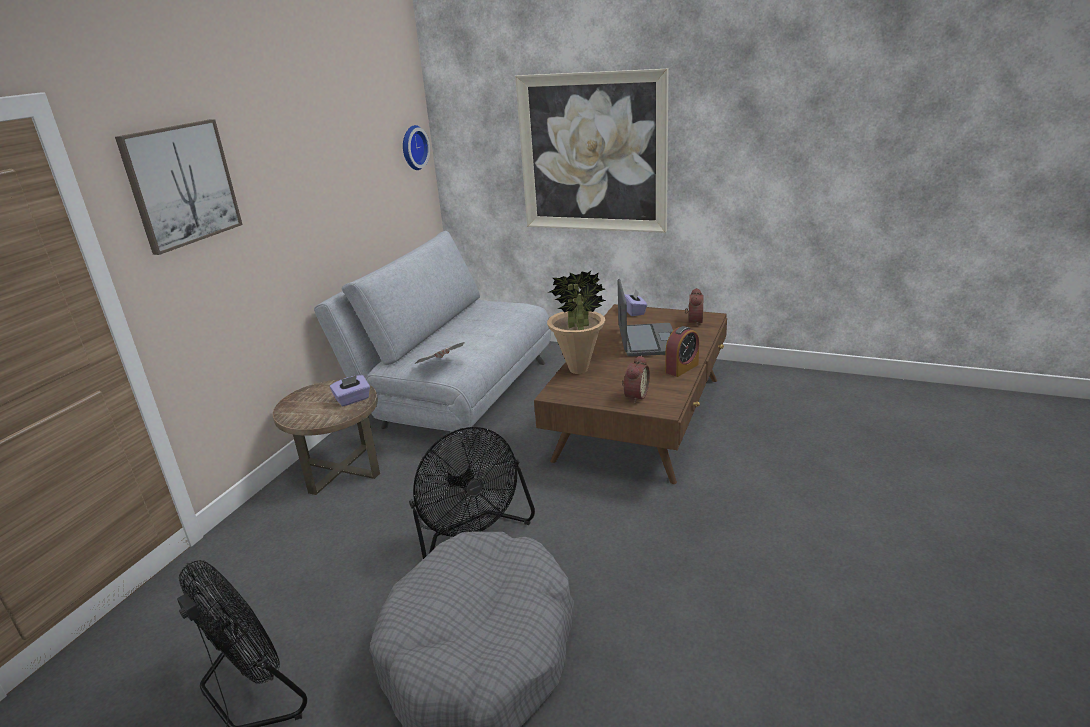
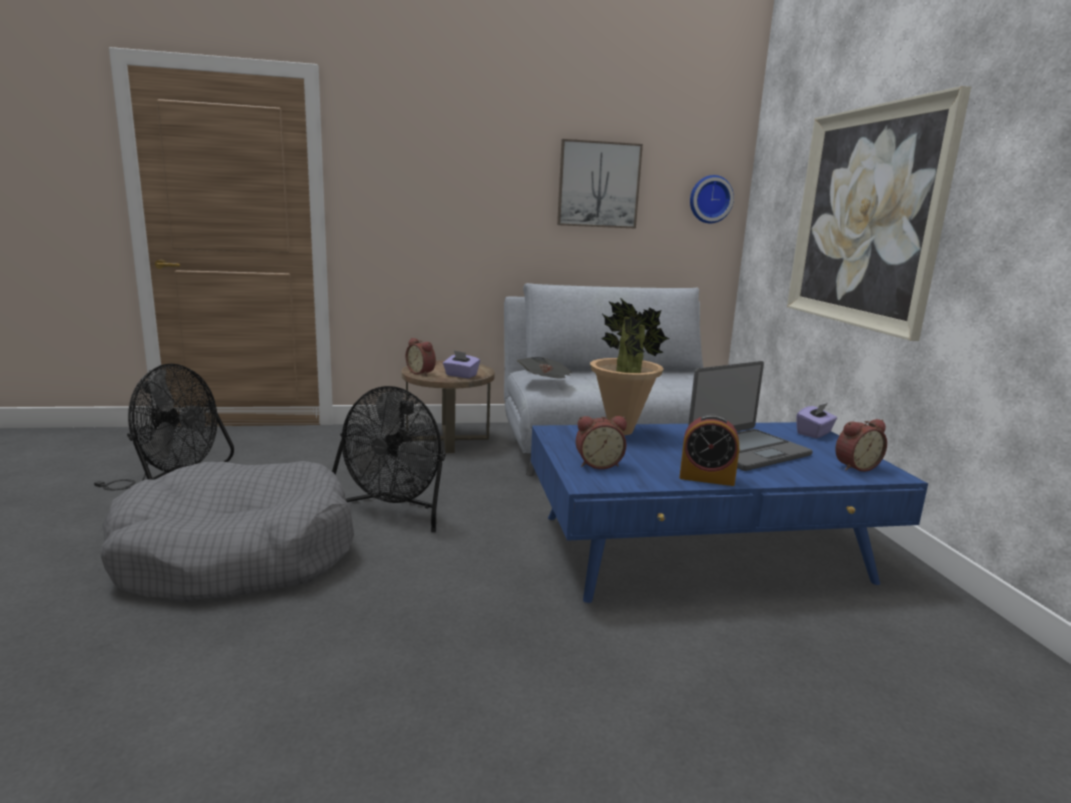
camera: 55 degrees right, 10 degrees down
picture [115,119,243,255] -> picture moved to [557,139,643,229]
brown coffee table [534,304,727,484] -> blue coffee table [531,422,928,603]
none -> alarm clock [406,338,436,376]

